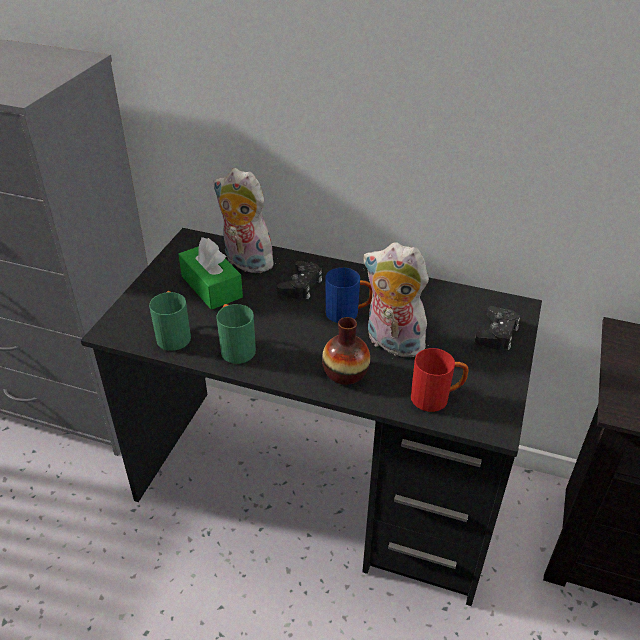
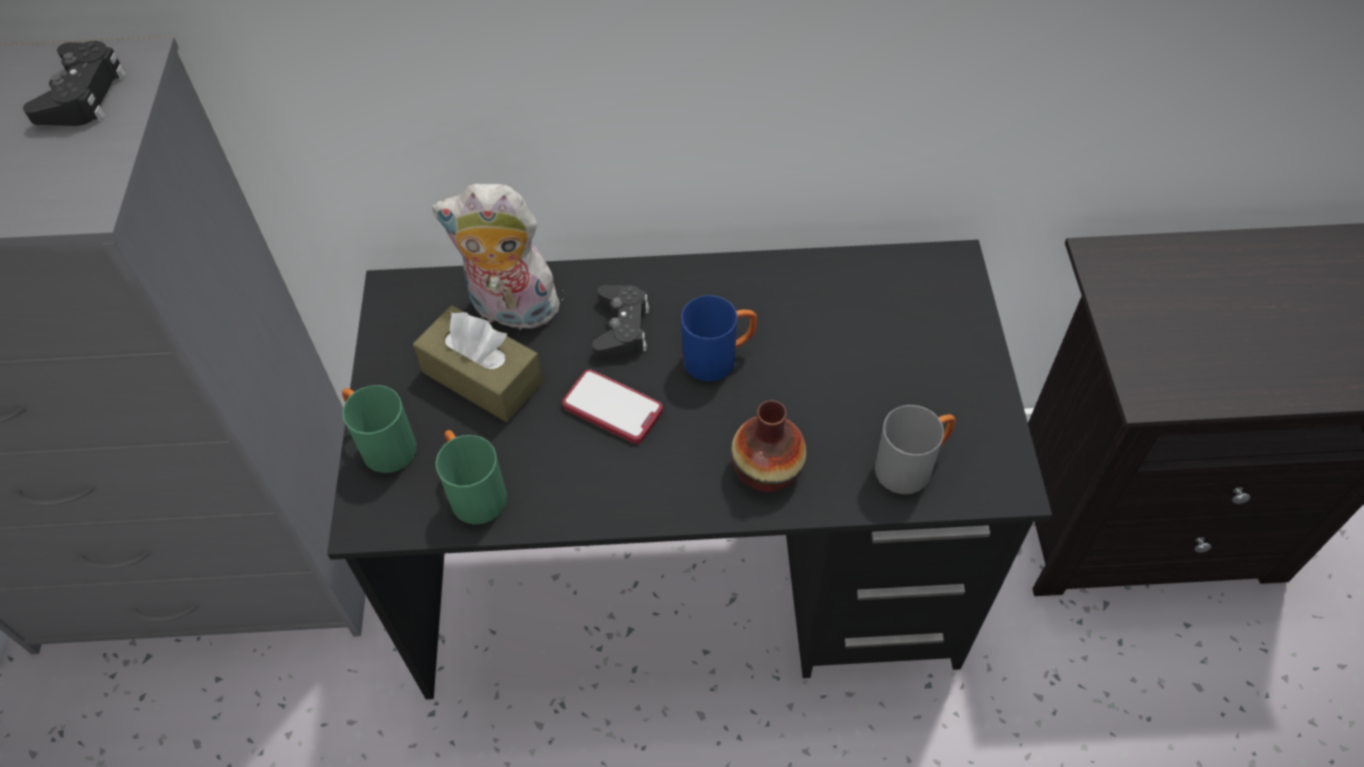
camera: 20 degrees left, 15 degrees up
green tissue box [179,237,243,310] -> brown tissue box [413,305,543,422]
green mug [216,304,256,364] -> green mug moved to [342,385,417,473]
plush toy [363,242,431,357] -> none
red mug [411,348,469,412] -> grey mug [875,405,956,494]
black game controller [475,306,520,350] -> black game controller moved to [23,41,127,126]
none -> phone [562,370,663,444]

